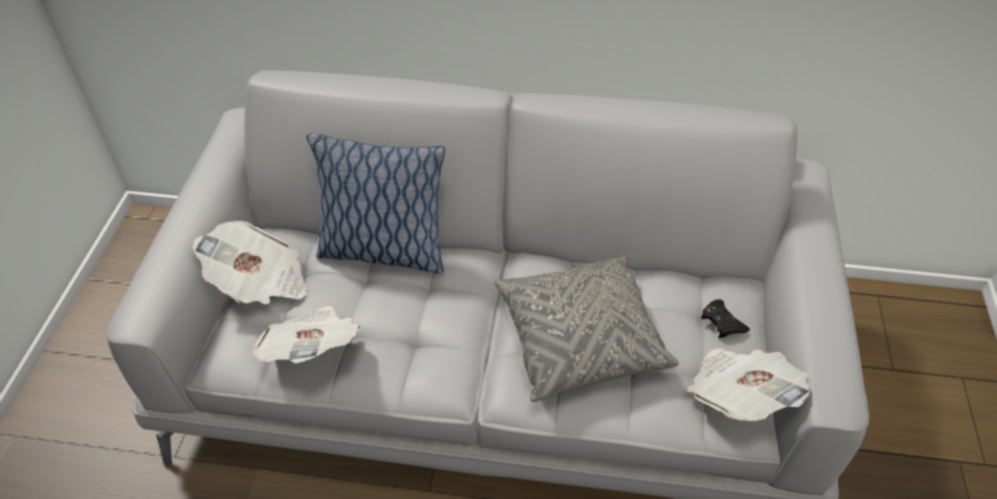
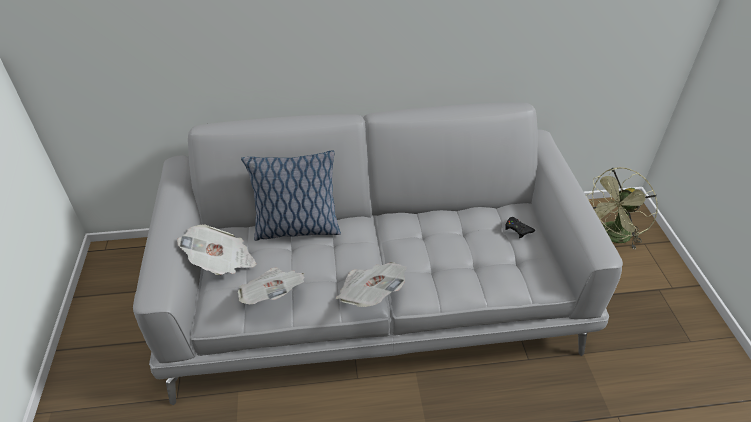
camera: 15 degrees left, 5 degrees down
grey pillow [494,255,679,402] -> none
newspaper [686,348,813,421] -> newspaper moved to [336,262,407,307]
none -> green fan [586,167,658,250]

